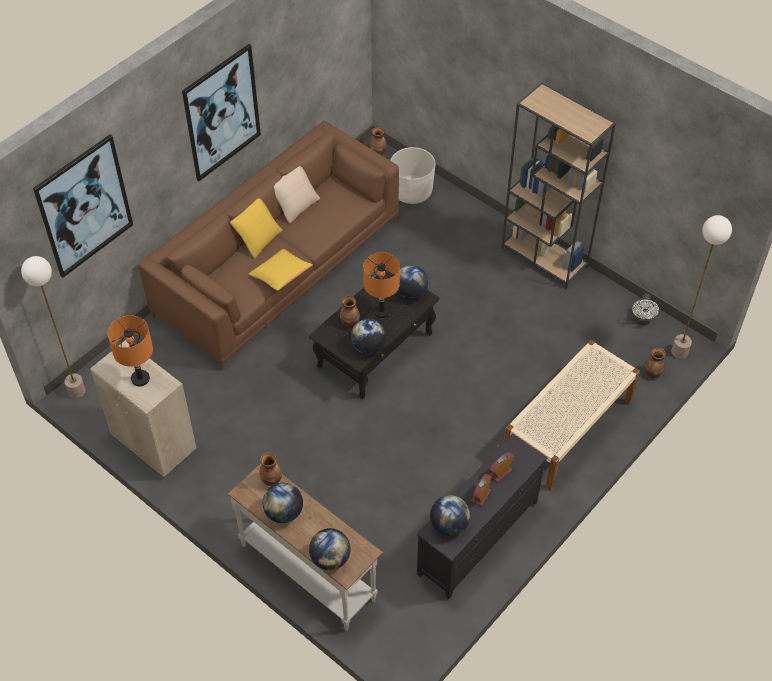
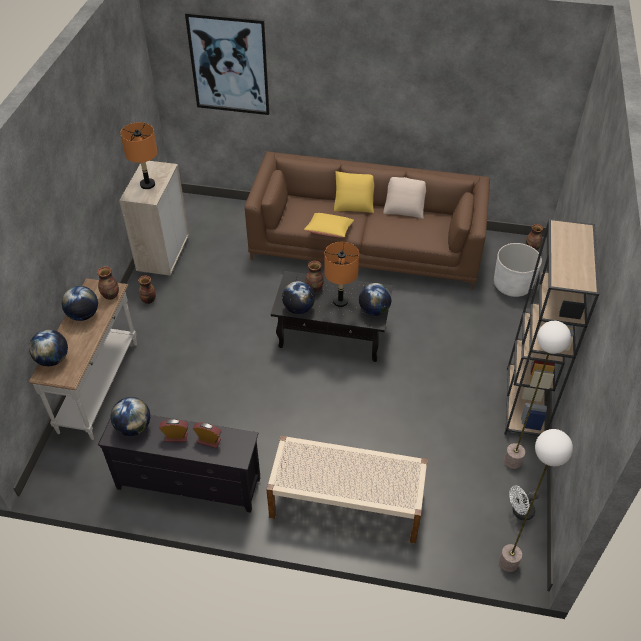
camera: 60 degrees right, 5 degrees down
floor lamp [21,256,86,398] -> floor lamp moved to [504,321,571,469]
picture [182,44,261,181] -> none
vase [645,348,666,378] -> vase moved to [138,276,156,304]

